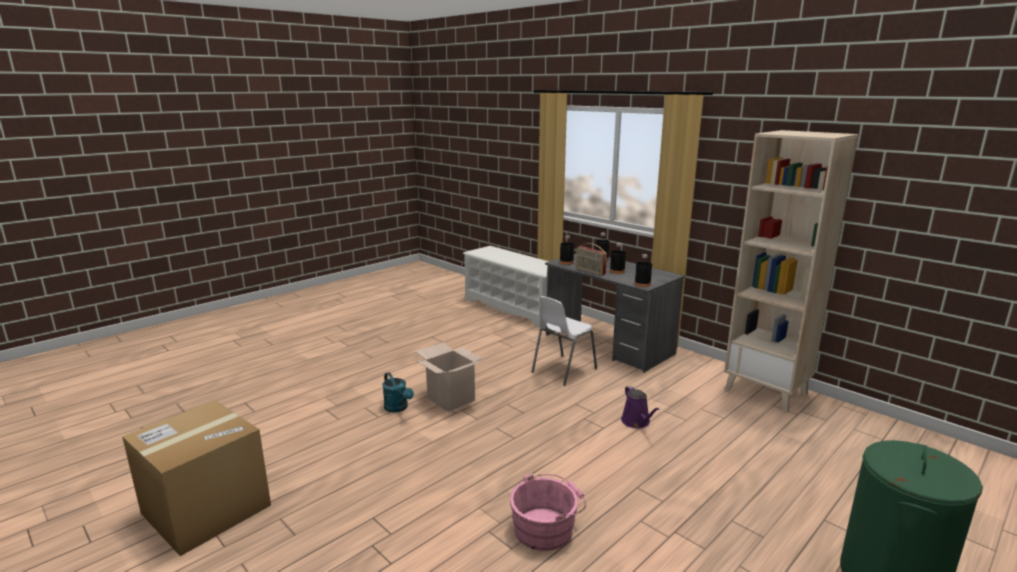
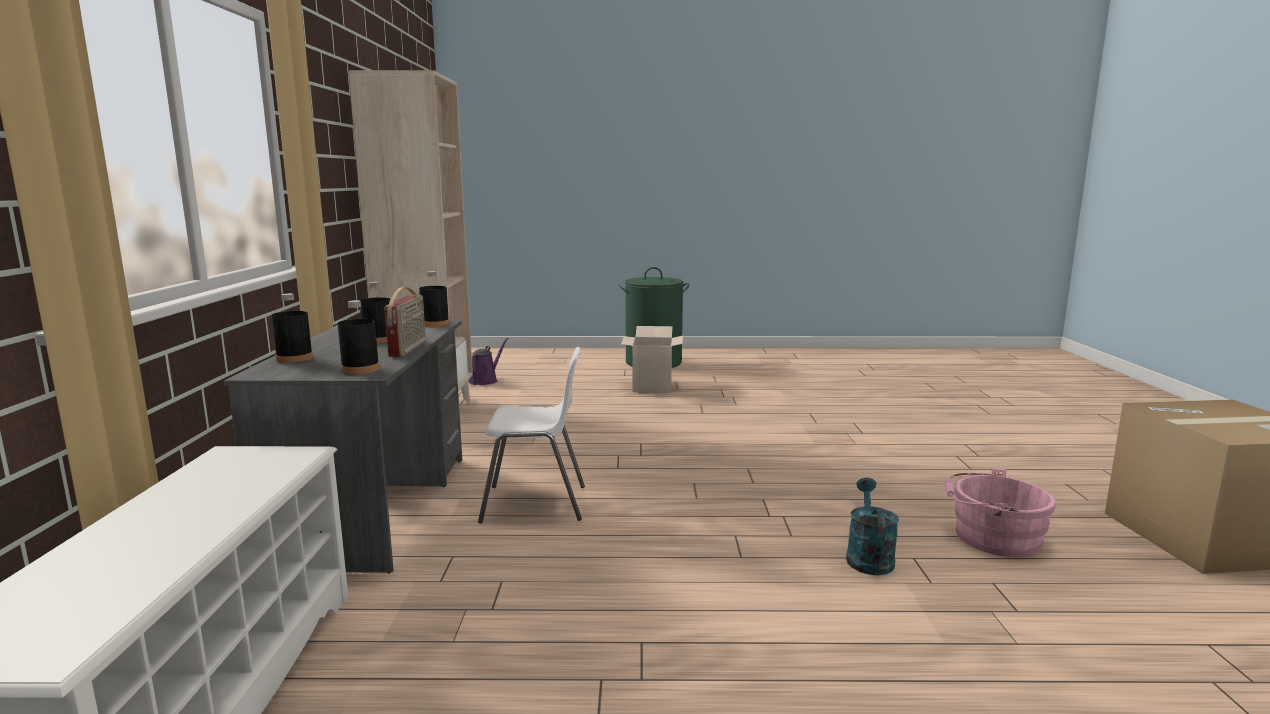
camera: 135 degrees left, 5 degrees down
cardboard box [416,342,483,412] -> cardboard box moved to [621,326,683,393]
pink bucket [510,474,586,551] -> pink bucket moved to [945,468,1056,557]
purple watering can [621,386,660,428] -> purple watering can moved to [468,338,509,385]

